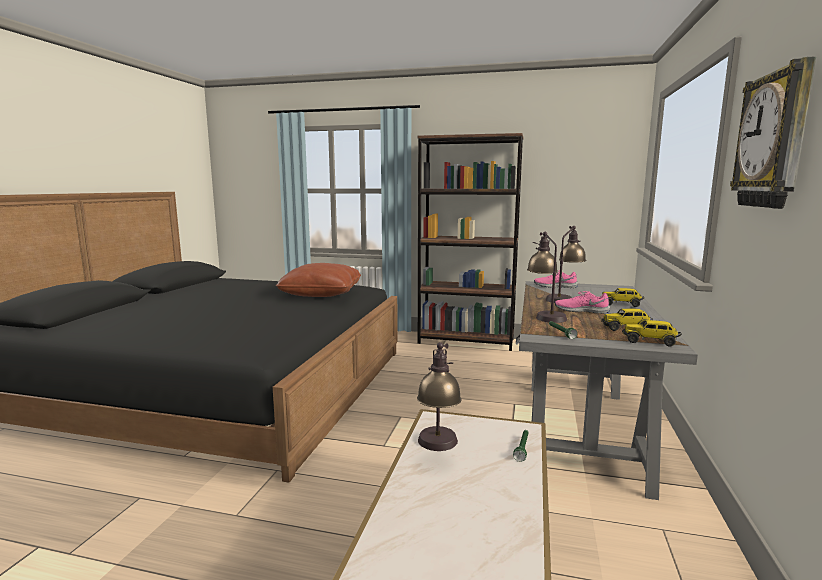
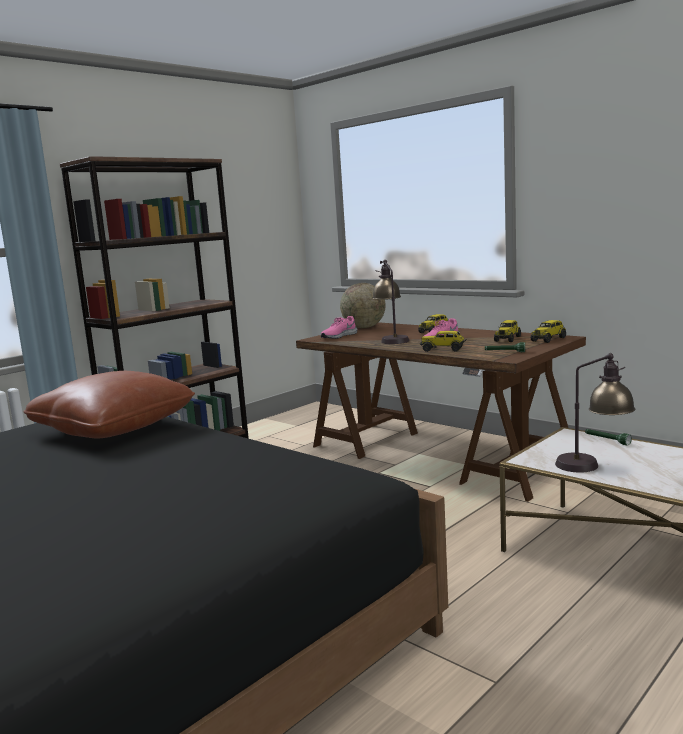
camera: 60 degrees left, 0 degrees up
grey desk [516,281,698,500] -> brown desk [296,322,586,502]
table lamp [527,232,567,323] -> toy truck [420,331,467,352]
wall clock [730,57,816,209] -> none
none -> globe [340,283,386,328]

